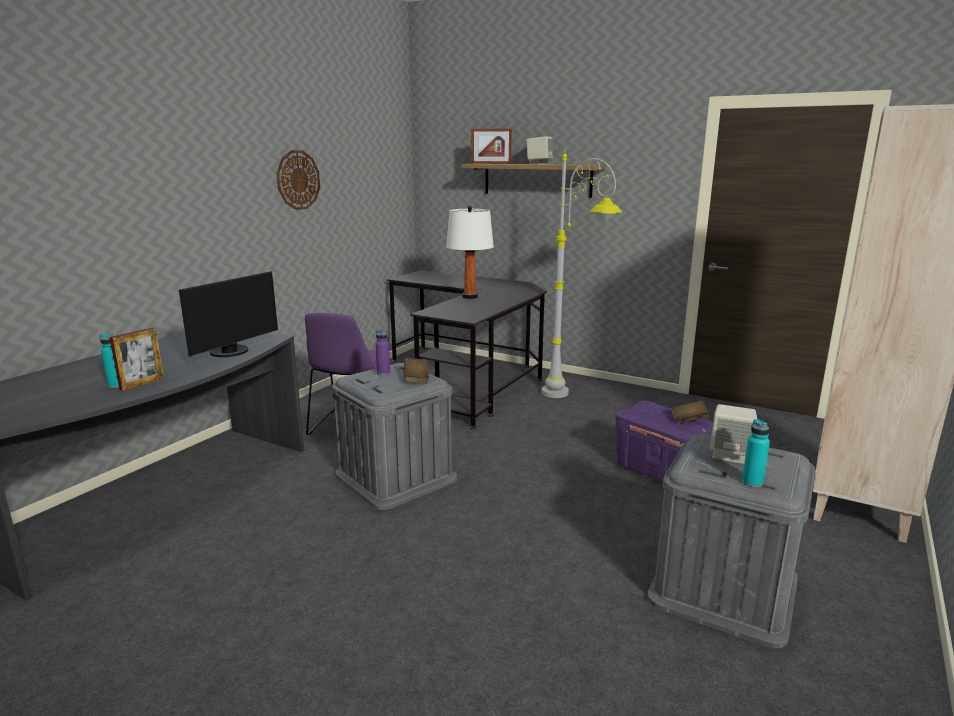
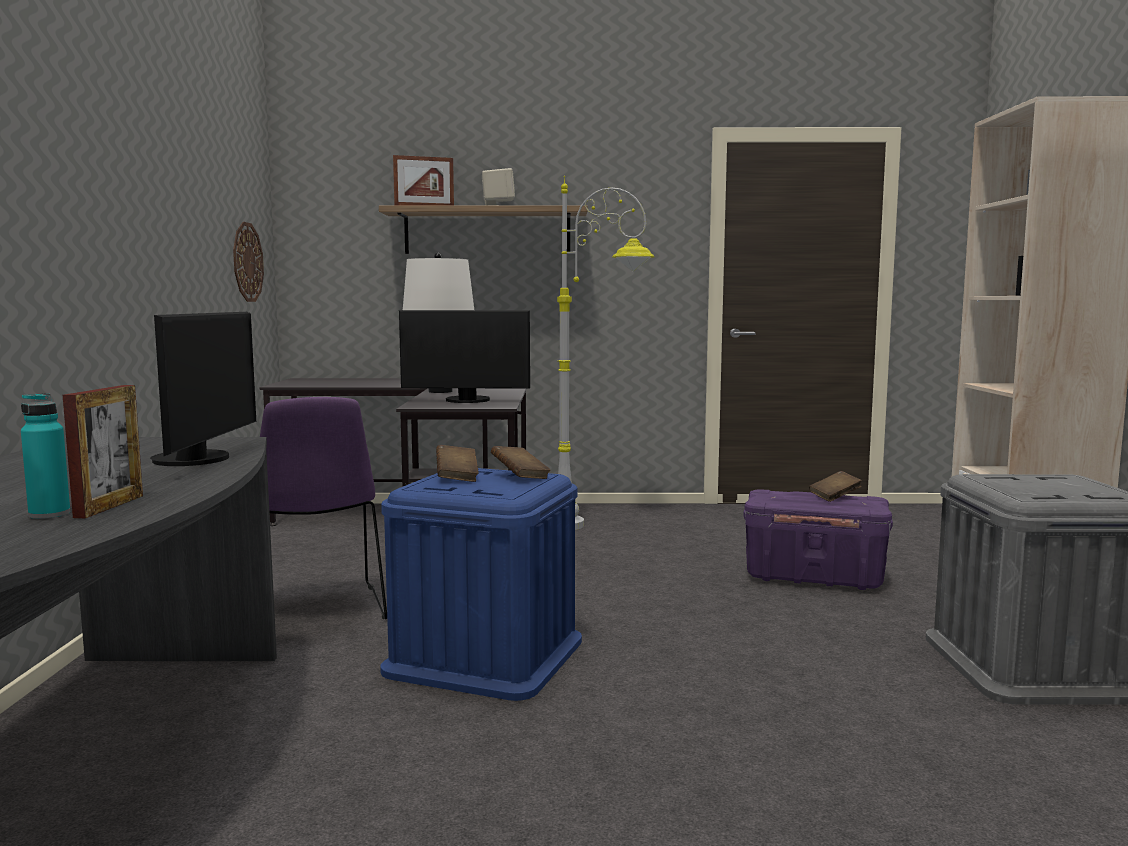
camera: 30 degrees left, 10 degrees down
wall clock [277,150,320,210] -> wall clock moved to [233,222,264,302]
grey storage box [332,363,457,510] -> blue storage box [380,468,582,701]
purple bottle [375,330,390,375] -> brown book [436,445,479,482]
beige speaker [710,404,757,464] -> none
turquoise bottle [742,419,770,488] -> none
none -> monitor [399,310,530,403]

